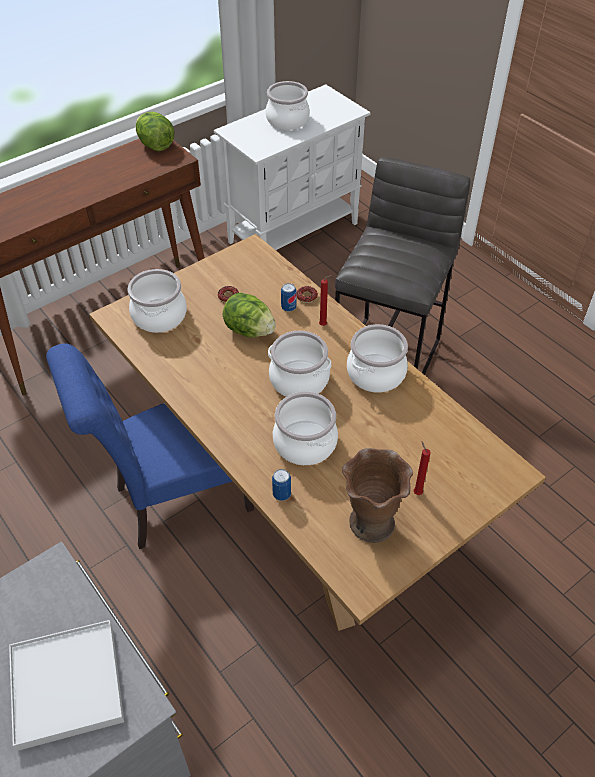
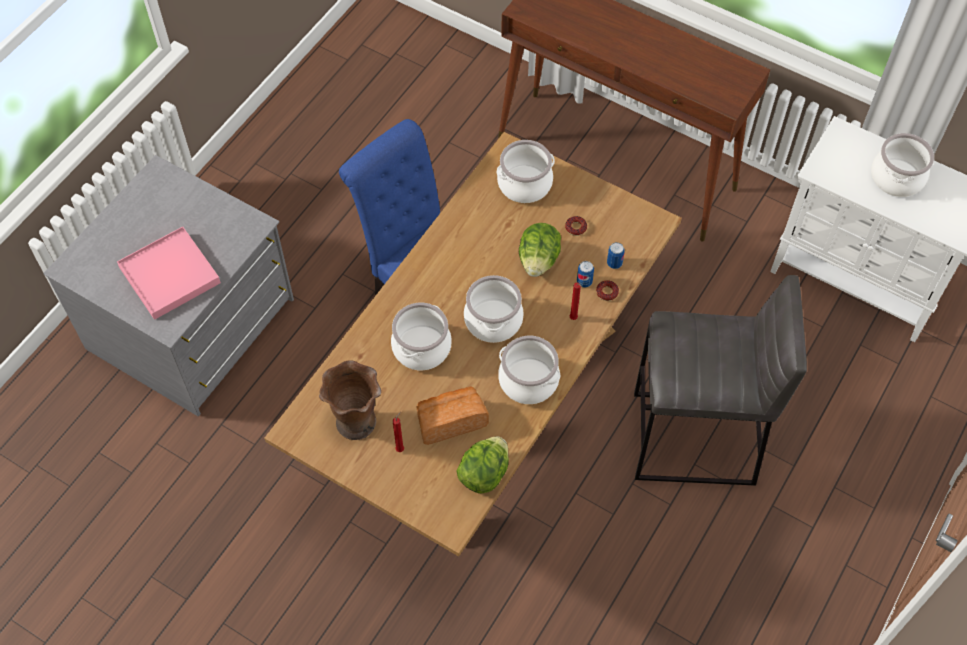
camera: 70 degrees right, 10 degrees up
white tray [9,620,124,751] -> pink tray [117,227,221,320]
lettuce [136,112,175,151] -> lettuce moved to [456,436,509,494]
can [272,469,291,501] -> can moved to [607,242,625,269]
none -> bread [416,386,489,445]

